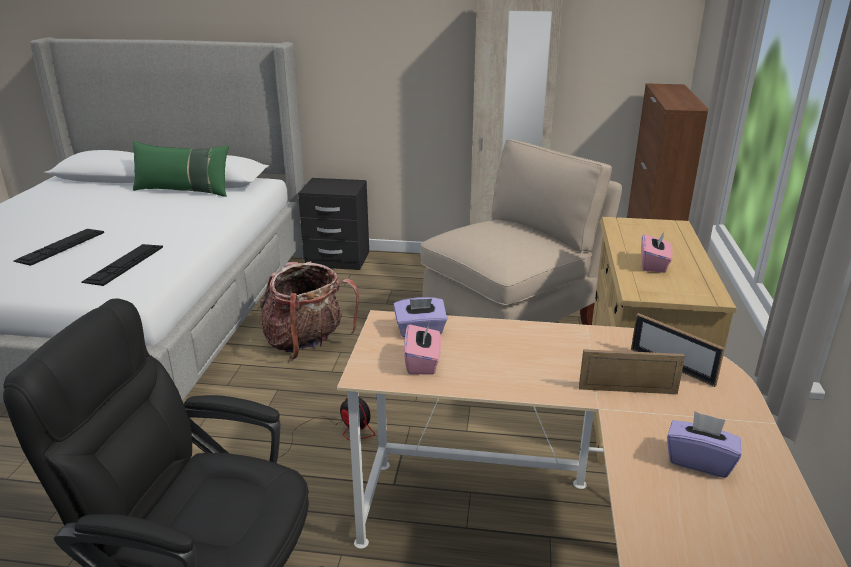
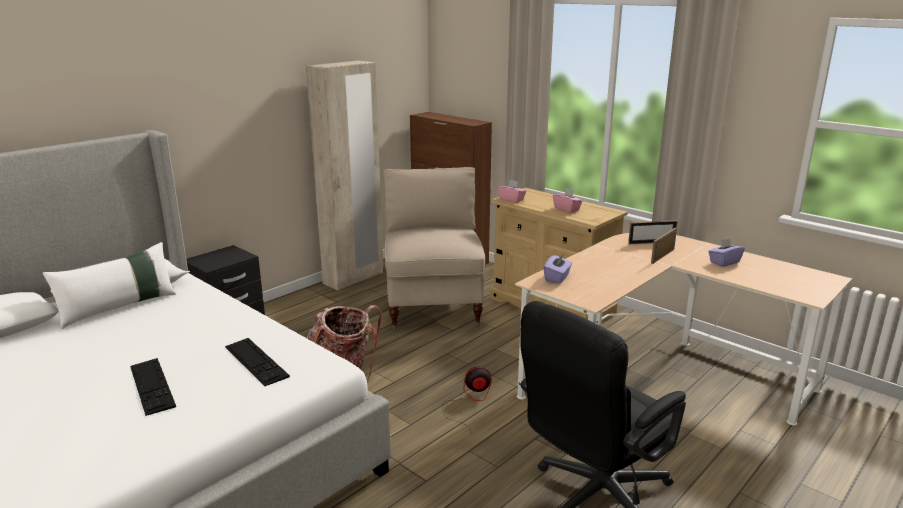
camera: 55 degrees left, 5 degrees down
green pillow [133,141,229,197] -> white pillow [42,242,176,329]
pink tissue box [404,324,441,375] -> pink tissue box moved to [498,180,526,203]

